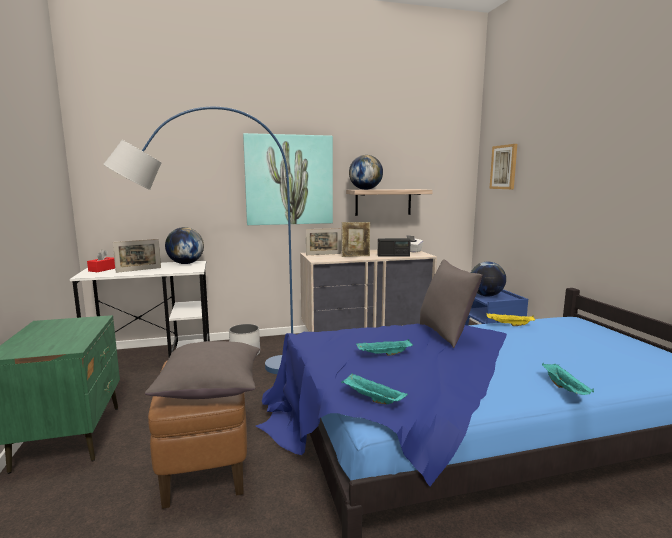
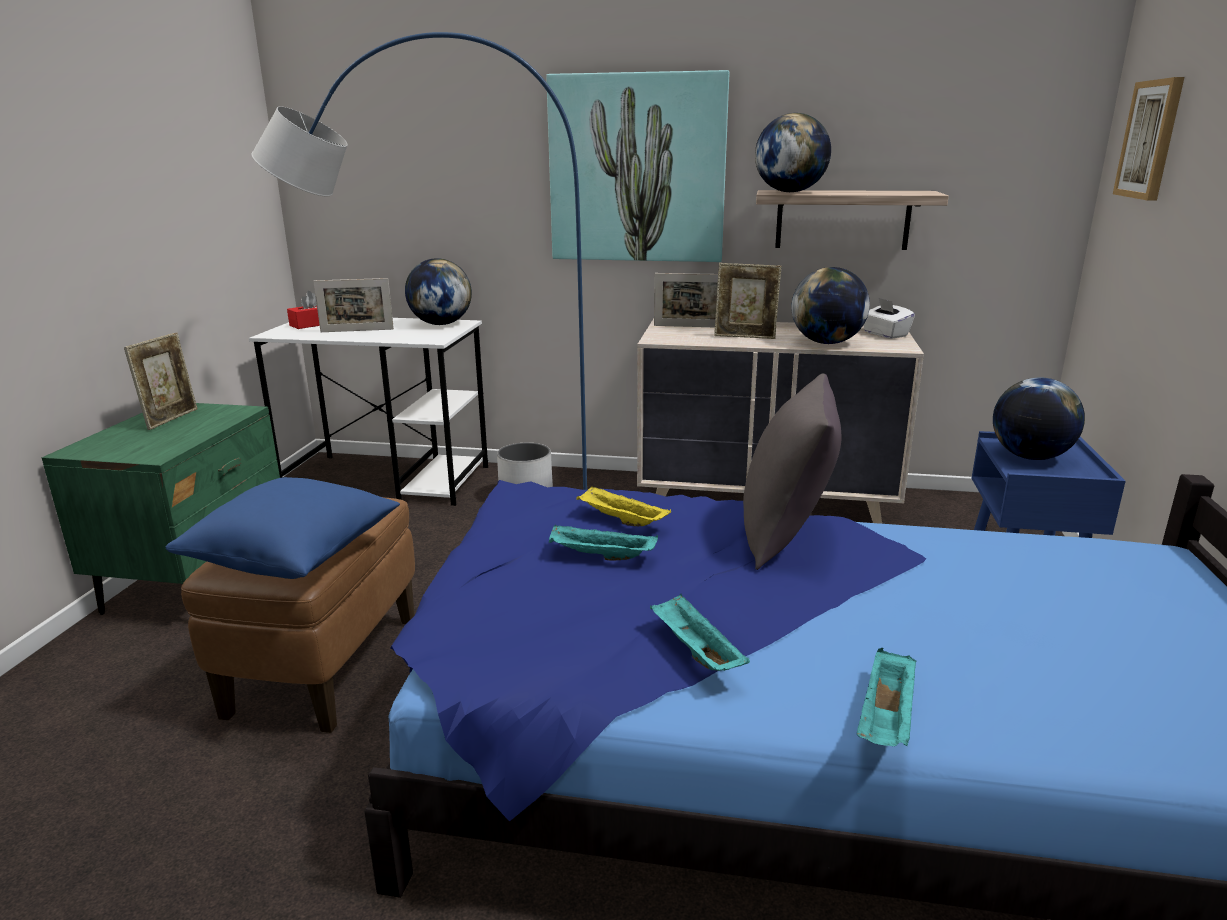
camera: 25 degrees right, 10 degrees up
grey pillow [145,341,260,399] -> blue pillow [166,477,400,579]
turquoise tray [341,374,408,404] -> turquoise tray moved to [650,594,750,671]
radio [378,238,411,256] -> globe [791,267,870,344]
yellow tray [487,314,535,326] -> yellow tray moved to [576,486,671,527]
none -> picture frame [124,333,197,430]

